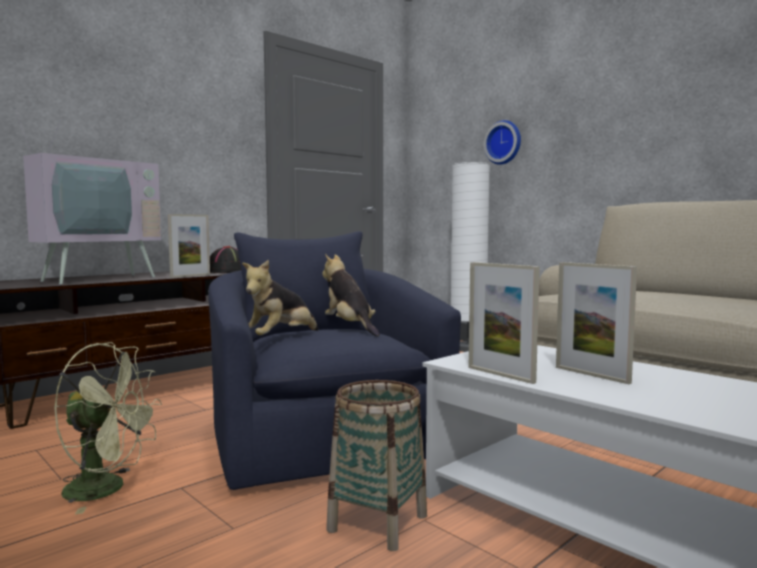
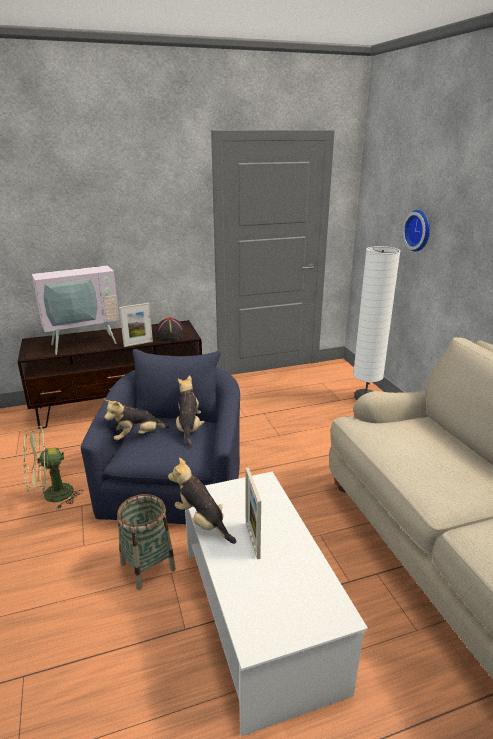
camera: 25 degrees right, 20 degrees up
green fan [54,342,162,515] -> green fan turned 120 degrees clockwise [23,426,83,509]
picture frame [469,262,540,384] -> plush toy [168,457,236,544]

